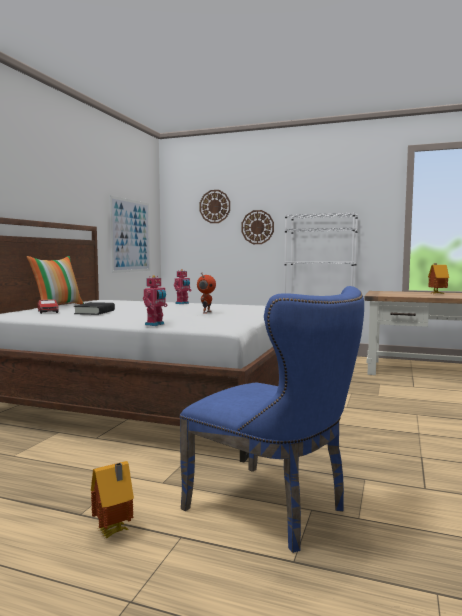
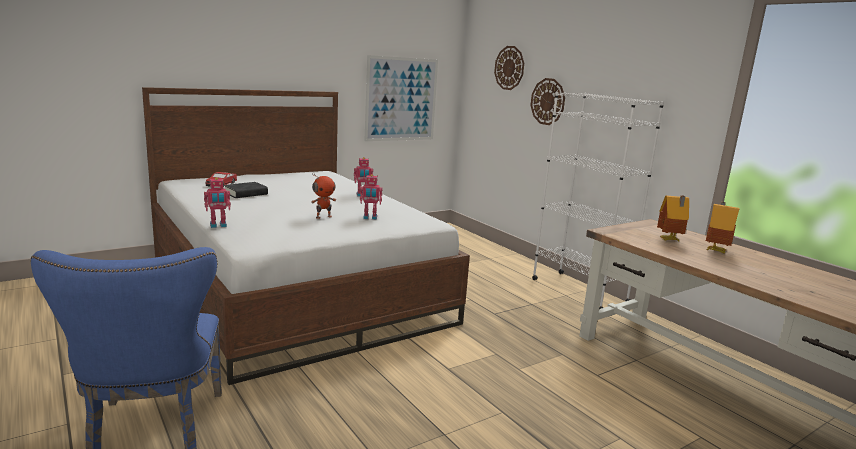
camera: 35 degrees right, 10 degrees up
pillow [27,256,84,304] -> none
toy house [91,461,134,539] -> toy house moved to [657,195,689,242]
none -> toy robot [360,174,382,220]

